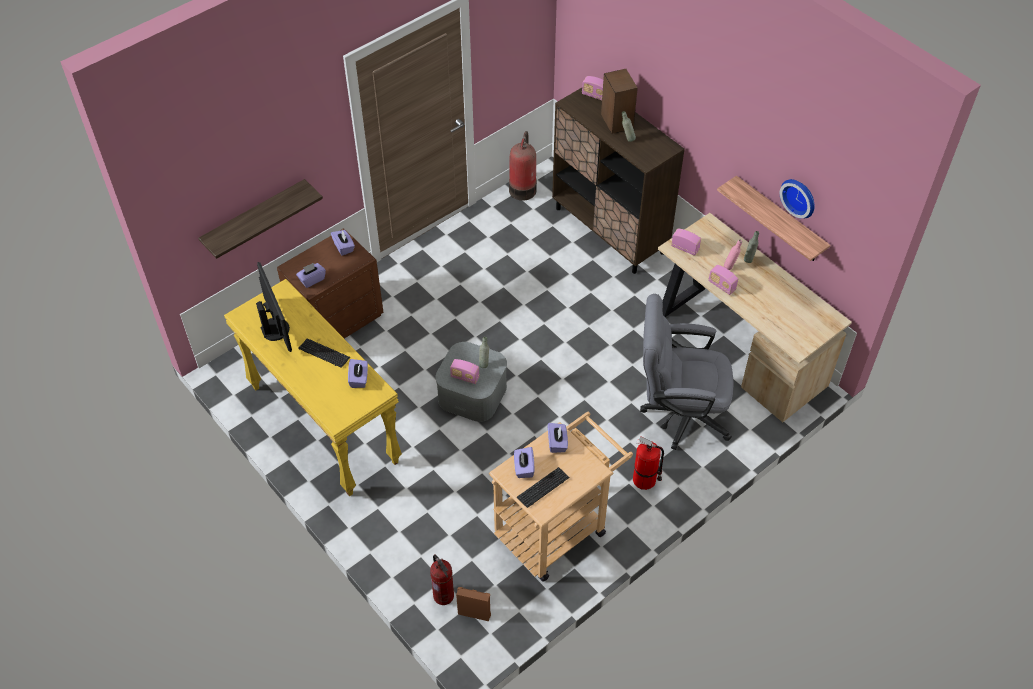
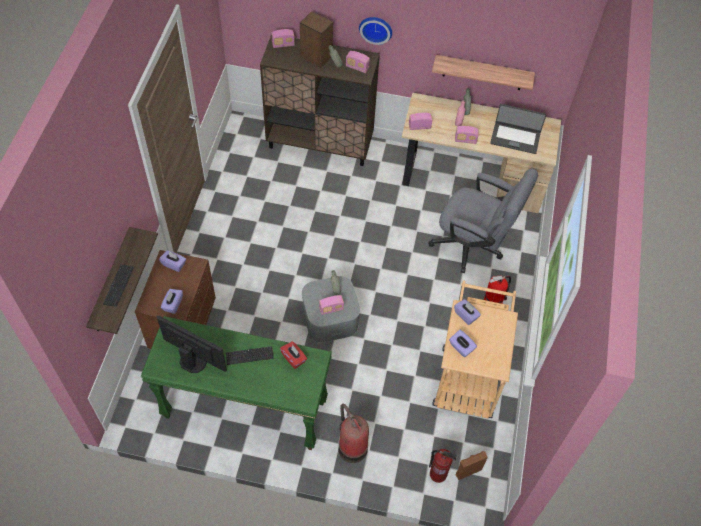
camera: 40 degrees left, 5 degrees up
yellow console table [224,279,402,496] -> green console table [141,316,332,450]
purple tissue box [348,359,368,388] -> red tissue box [280,341,307,369]
fire extinguisher [509,131,537,201] -> fire extinguisher moved to [339,404,369,463]
keyboard [517,467,569,508] -> keyboard moved to [103,265,134,307]
grey office chair [640,294,733,450] -> grey office chair turned 120 degrees counterclockwise [428,168,538,273]
wall clock [780,179,815,218] -> wall clock moved to [359,17,392,45]
none -> radio [346,51,370,73]
none -> laptop [490,104,546,154]

